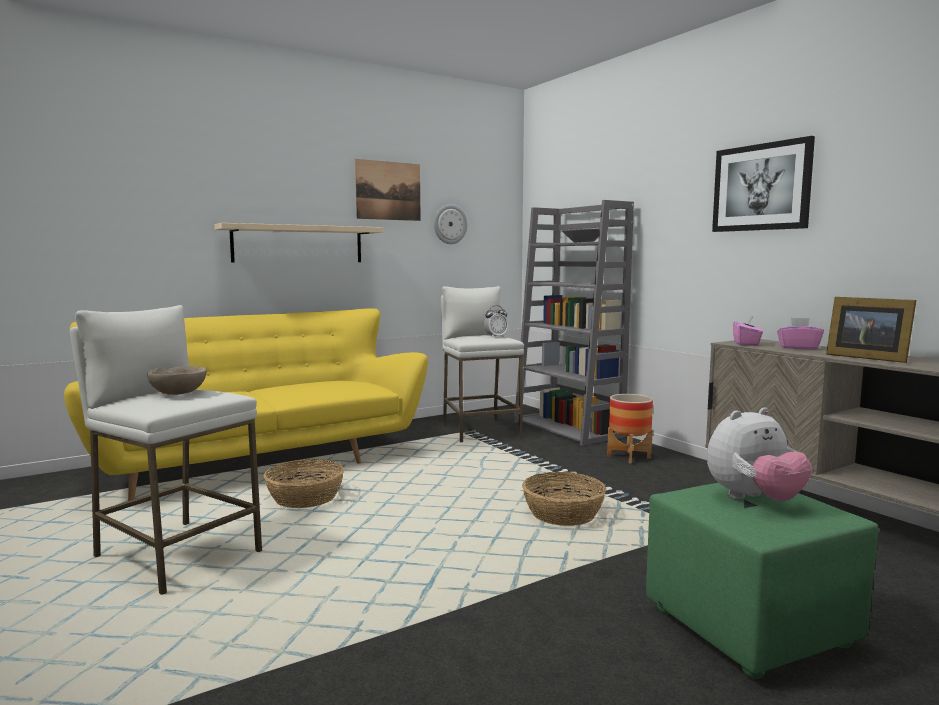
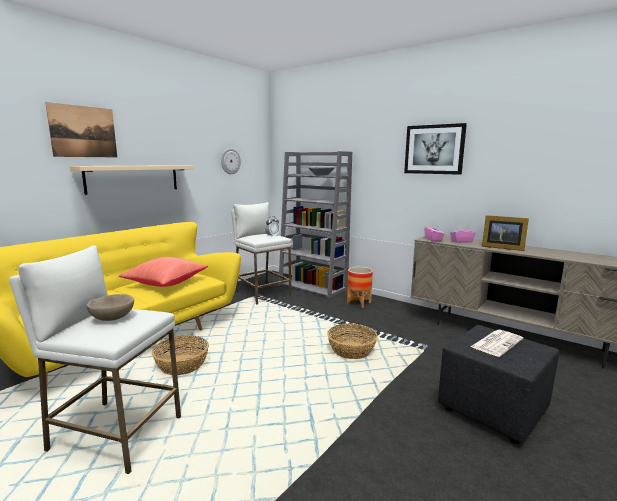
camera: 20 degrees left, 5 degrees up
picture [355,159,421,221] -> picture moved to [45,102,117,158]
green ottoman [646,483,878,679] -> black ottoman [438,325,559,444]
plush toy [707,408,813,501] -> newspaper [471,330,523,357]
none -> red pillow [119,257,208,287]

